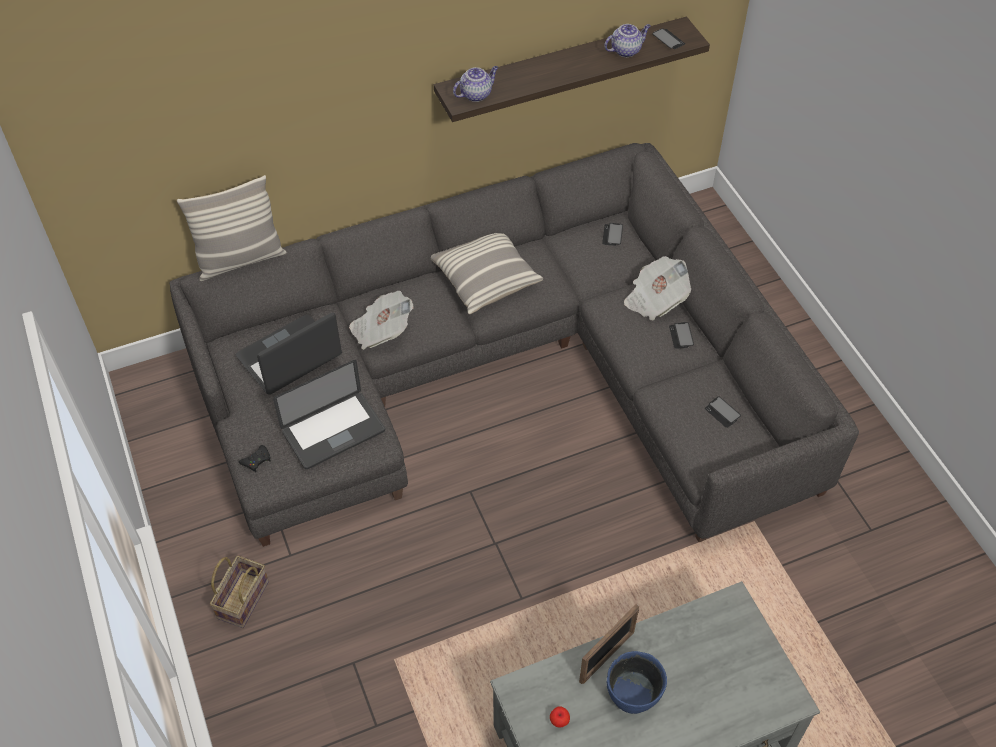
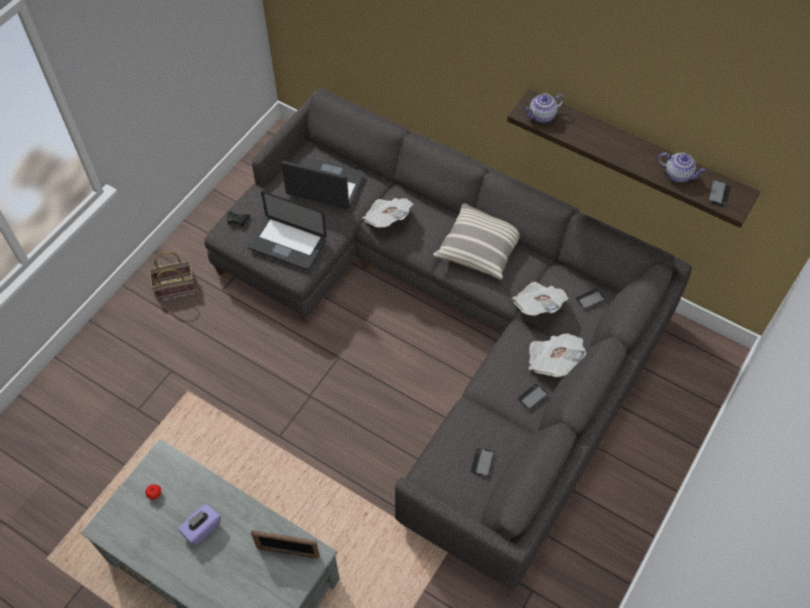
camera: 55 degrees right, 5 degrees up
pillow [177,175,287,281] -> none
teapot [453,66,498,102] -> teapot turned 135 degrees clockwise [523,94,564,123]
picture frame [579,604,639,684] -> picture frame moved to [251,530,320,559]
blue bowl [607,651,667,714] -> purple tissue box [178,503,221,545]
none -> newspaper [512,282,568,316]

